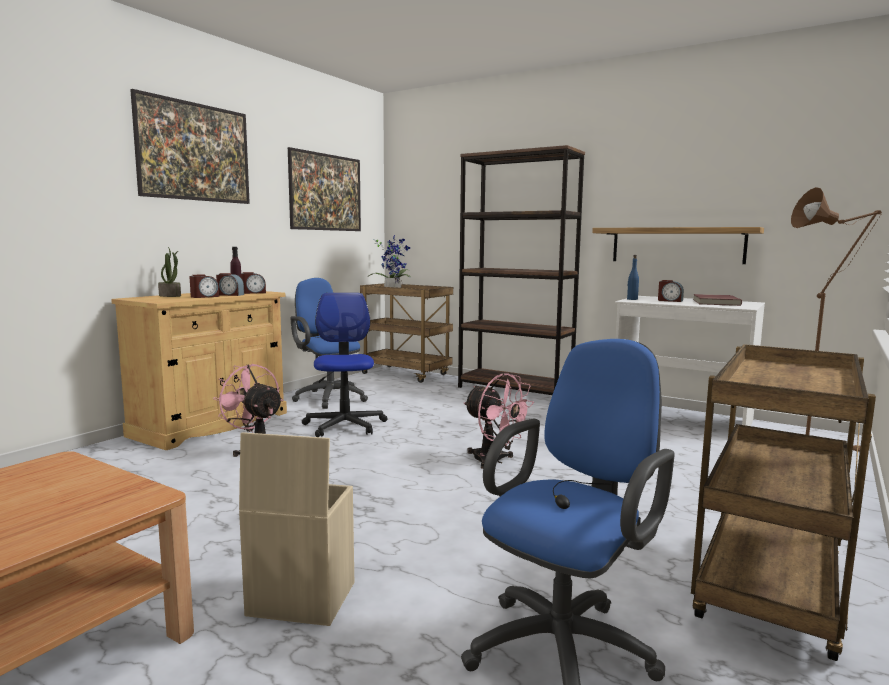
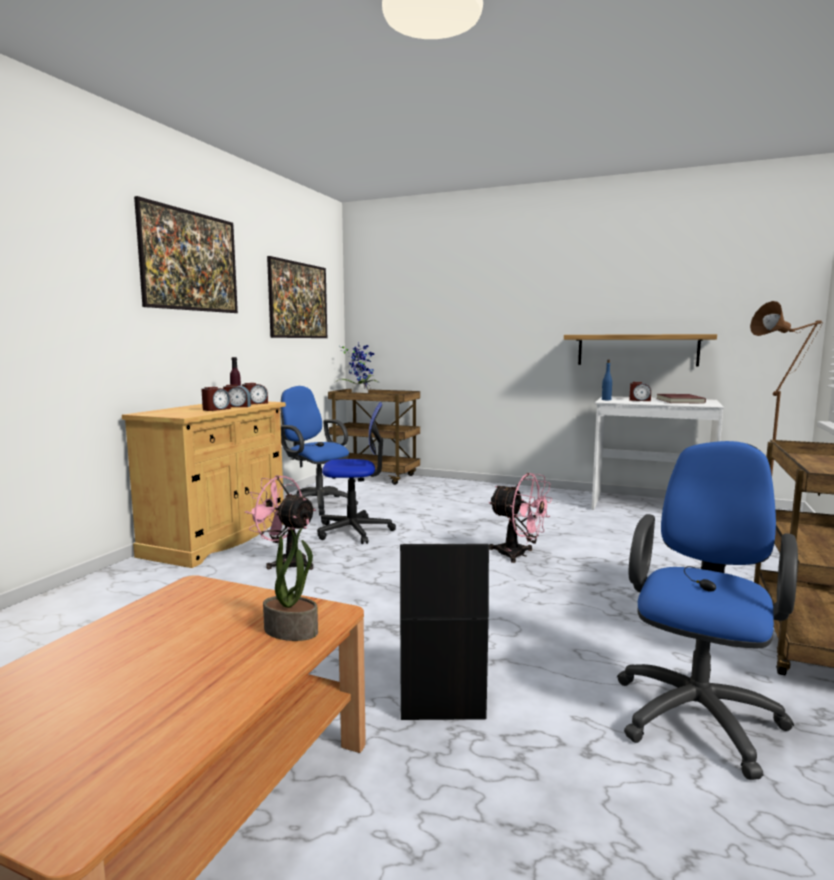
camera: 10 degrees left, 0 degrees up
potted plant [158,247,181,297] -> potted plant moved to [263,528,318,641]
beige storage box [239,432,354,626] -> black storage box [400,544,489,720]
office chair [302,293,388,437] -> office chair turned 105 degrees clockwise [317,402,396,544]
brown bookcase [458,145,585,395] -> none

